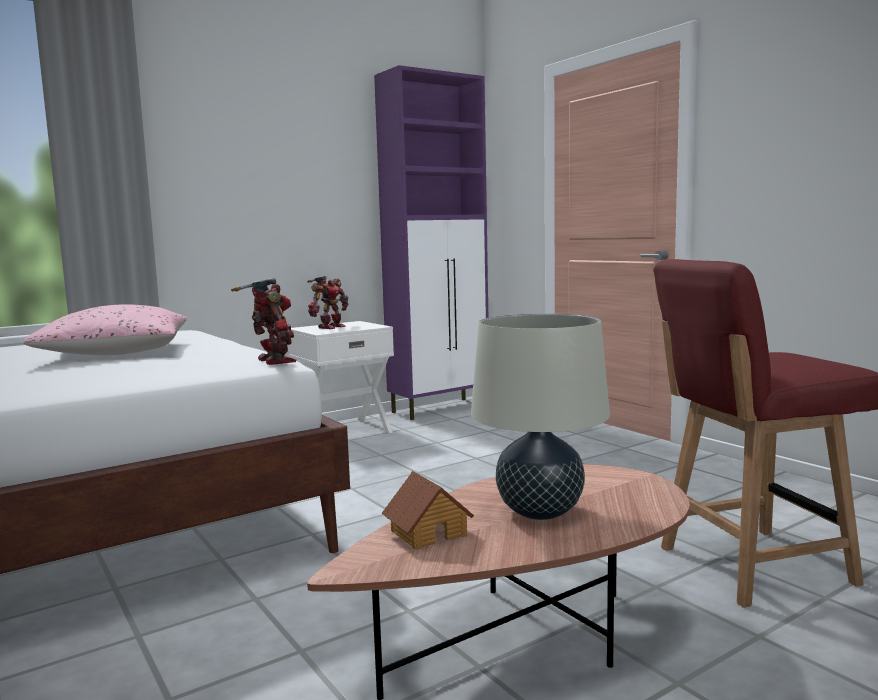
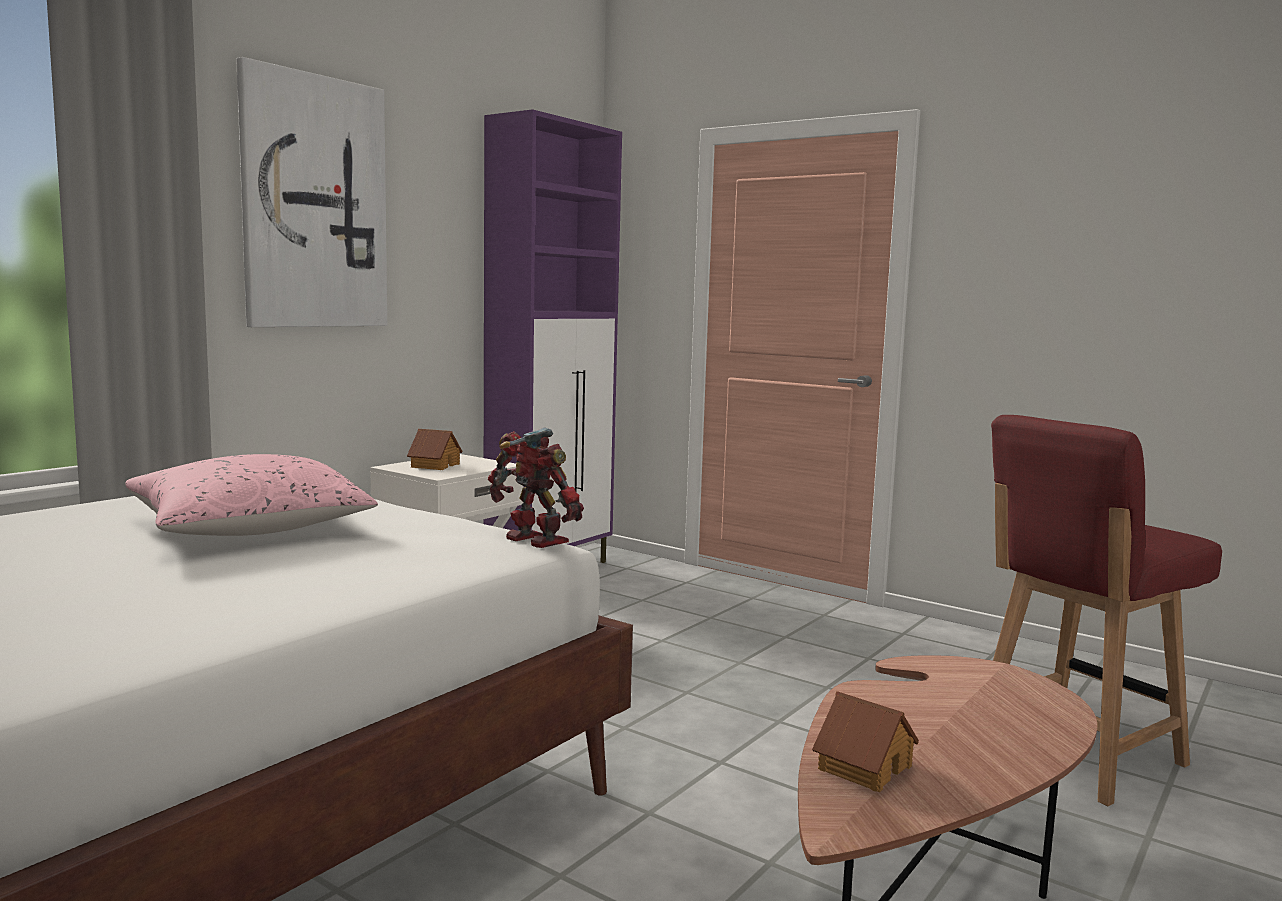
camera: 20 degrees left, 0 degrees up
toy robot [307,276,349,329] -> toy house [407,429,462,470]
beige table lamp [471,314,610,520] -> none
none -> picture [236,57,387,327]

